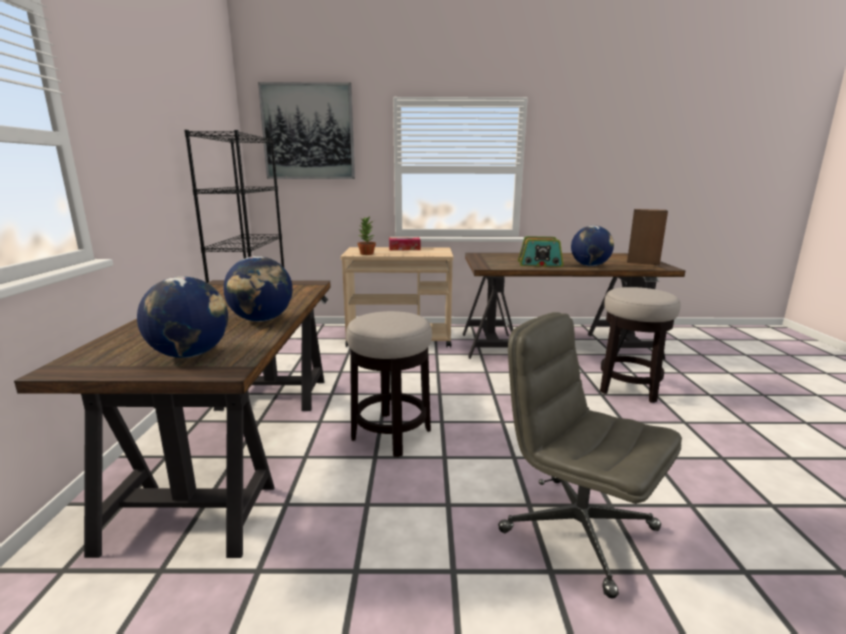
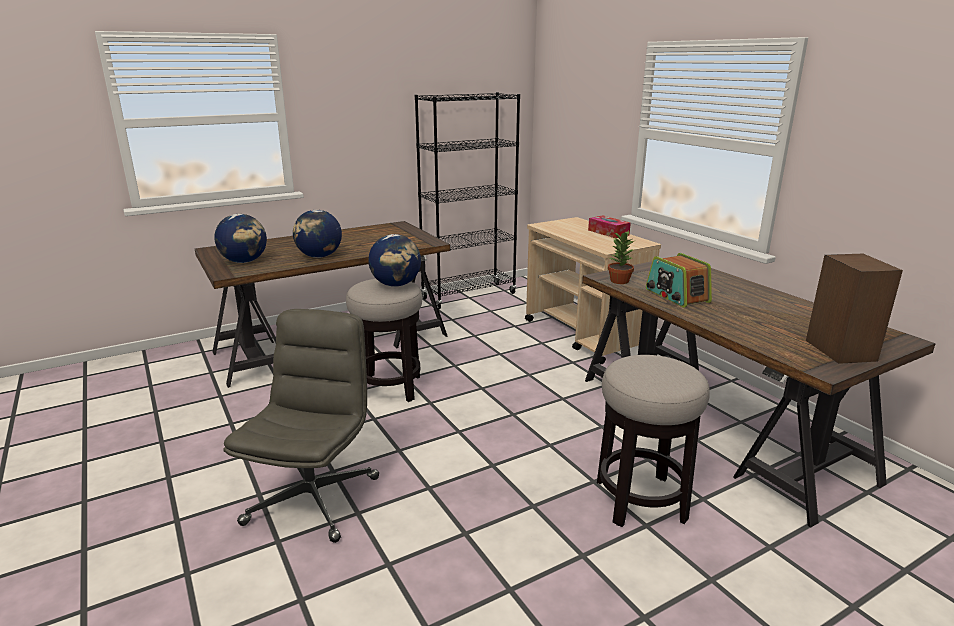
camera: 60 degrees right, 5 degrees up
picture [258,82,355,179] -> none
potted plant [357,217,376,255] -> potted plant moved to [608,231,635,284]
globe [571,225,614,266] -> globe moved to [368,234,421,287]

